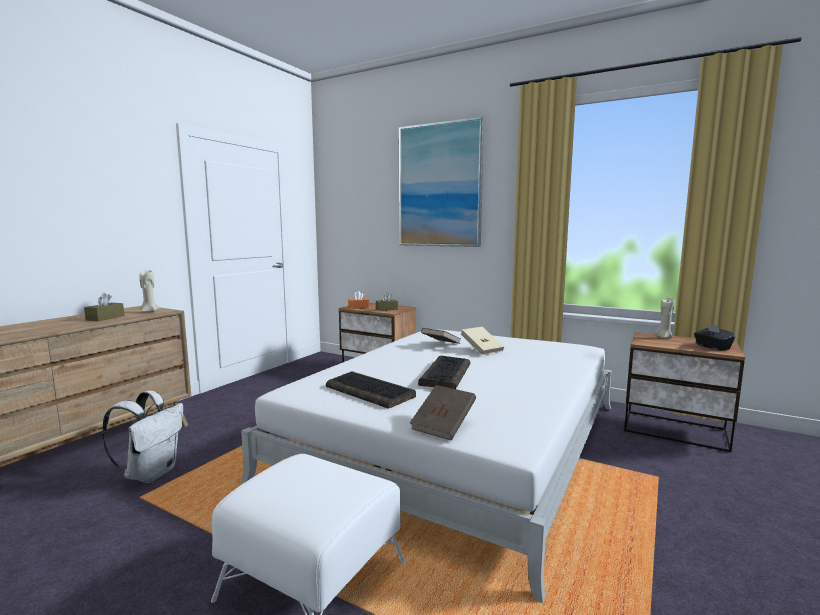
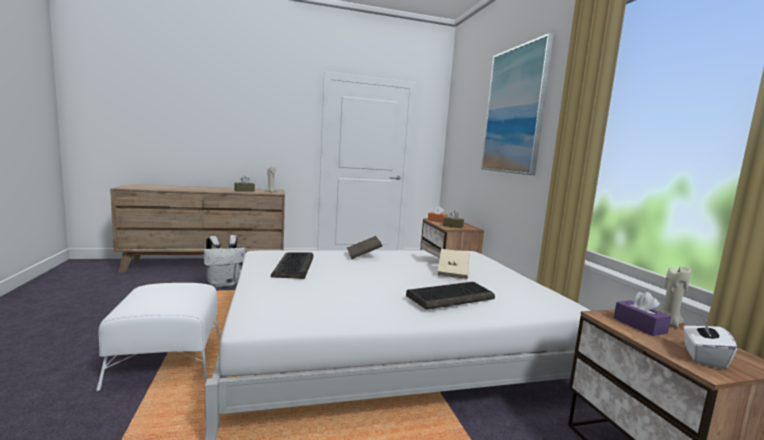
camera: 45 degrees right, 0 degrees up
brown book [410,385,476,441] -> brown book moved to [347,236,382,259]
keyboard [418,356,470,389] -> keyboard moved to [406,282,495,310]
black tissue box [694,323,736,351] -> white tissue box [683,316,737,369]
none -> purple tissue box [614,292,671,336]

